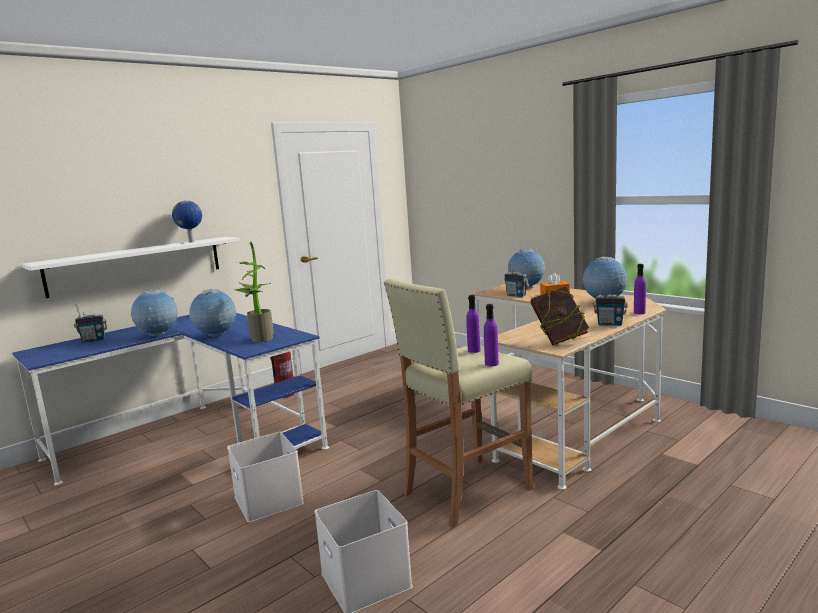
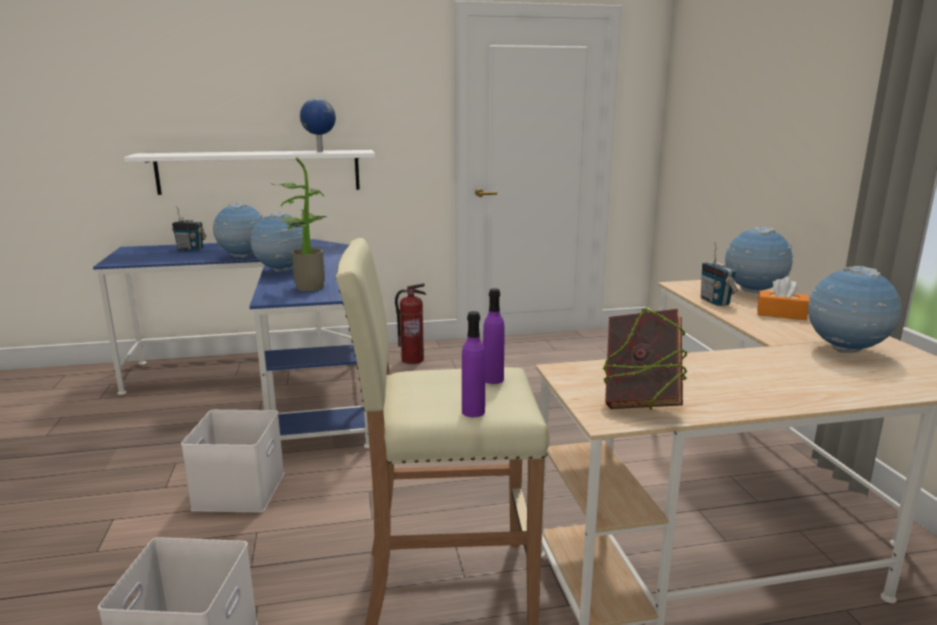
camera: 30 degrees right, 5 degrees up
radio [593,281,628,326] -> none
purple bottle [634,264,646,314] -> none

